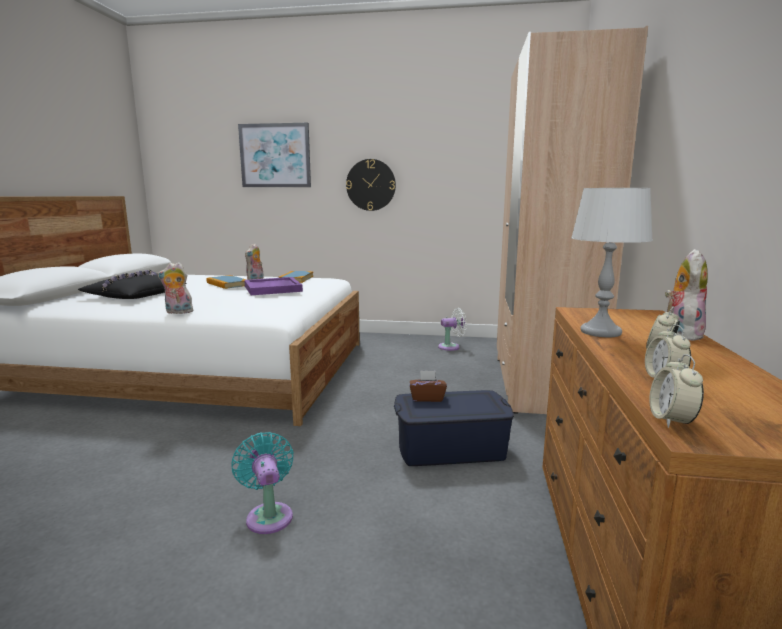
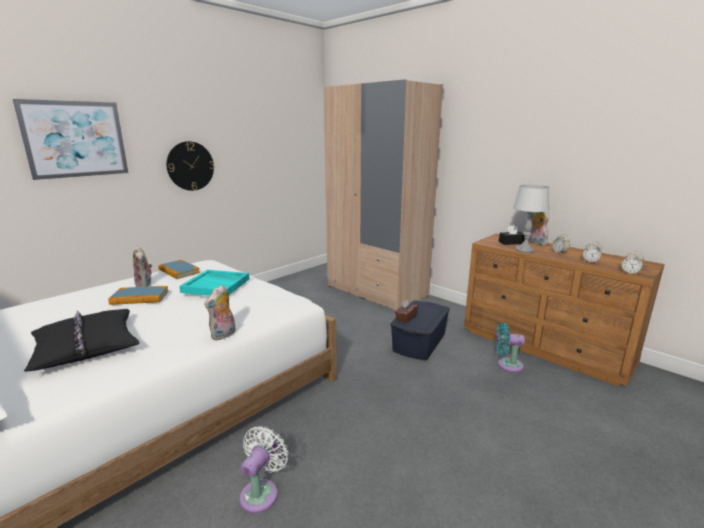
camera: 55 degrees left, 5 degrees up
turquoise fan [232,432,294,534] -> turquoise fan moved to [496,322,525,372]
purple tray [244,277,303,295] -> turquoise tray [179,270,250,296]
white fan [438,308,467,351] -> white fan moved to [239,426,288,513]
none -> black tissue box [499,224,525,245]

